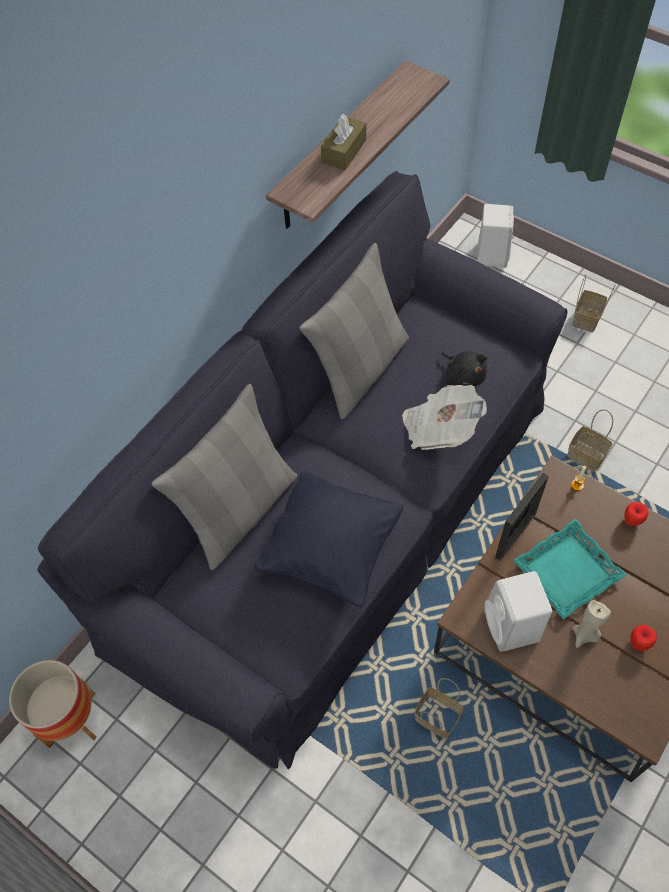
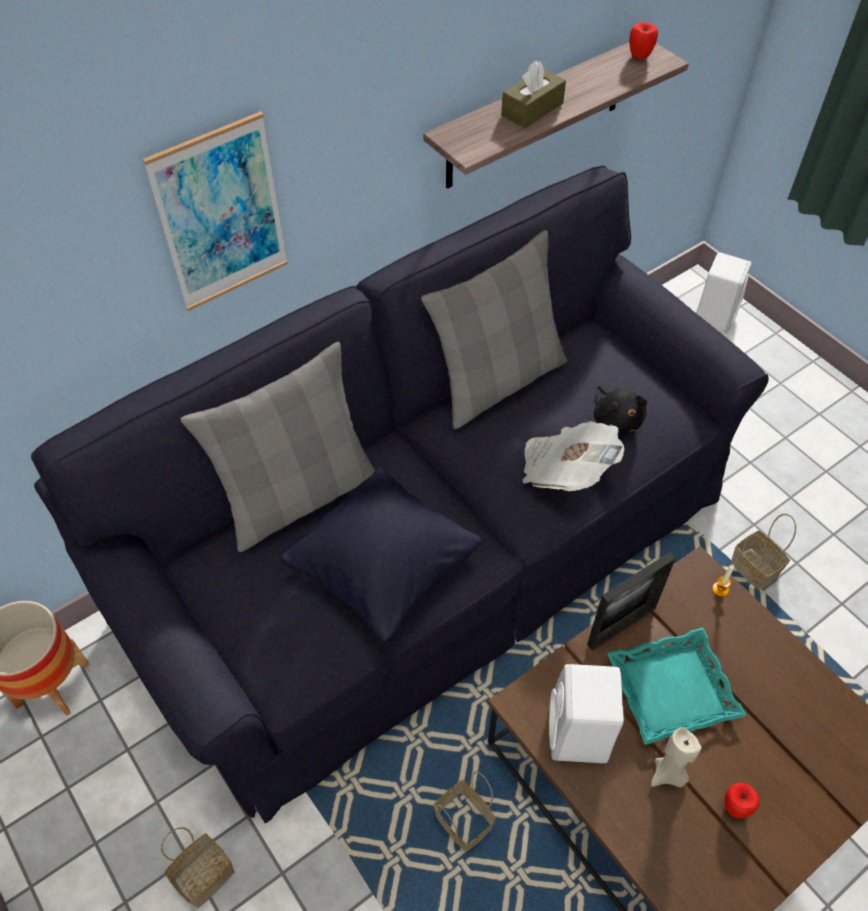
camera: 15 degrees right, 5 degrees down
basket [572,274,616,332] -> basket moved to [161,827,235,908]
apple [624,502,648,526] -> apple moved to [629,22,658,59]
none -> picture [143,111,288,311]

